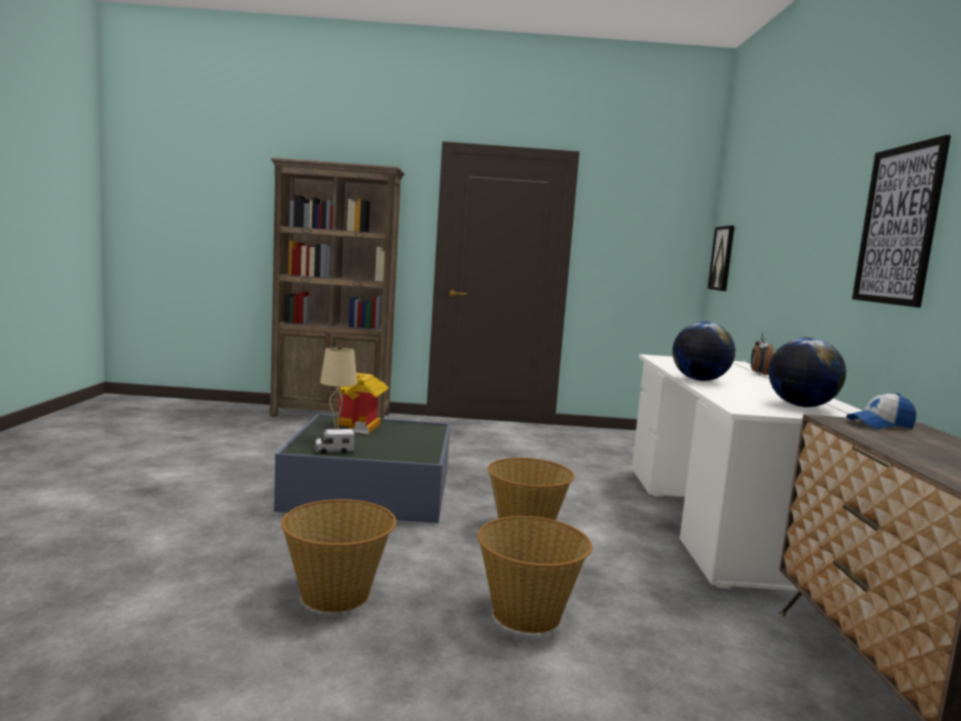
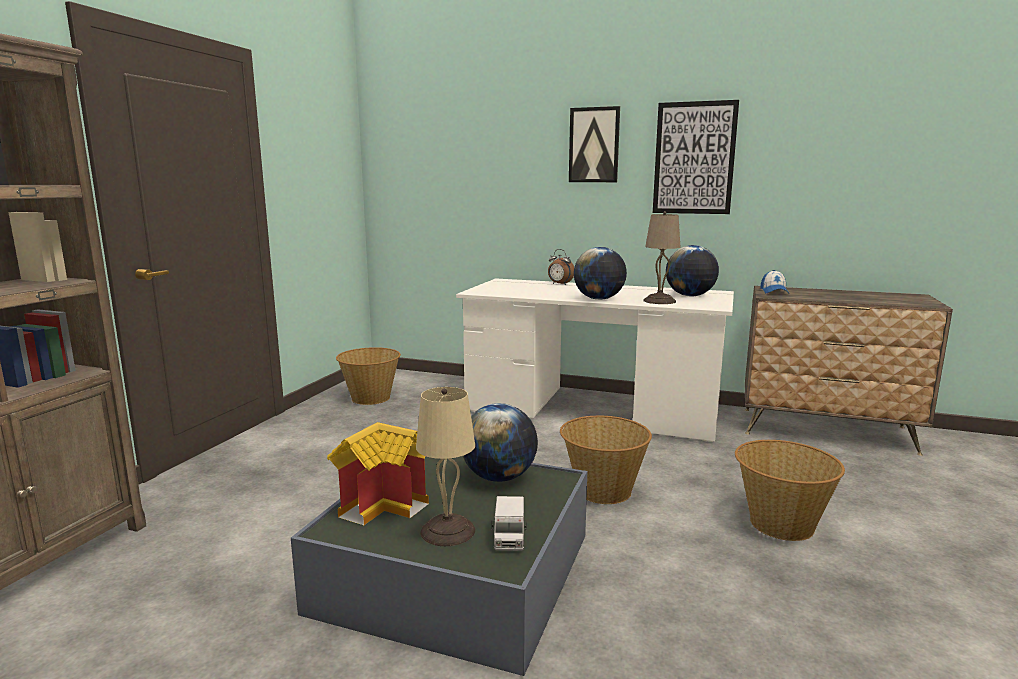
camera: 70 degrees left, 5 degrees up
basket [281,499,397,613] -> basket moved to [336,347,401,405]
picture [708,226,735,291] -> picture moved to [569,106,620,182]
none -> globe [463,403,538,482]
none -> beige table lamp [643,211,681,304]

